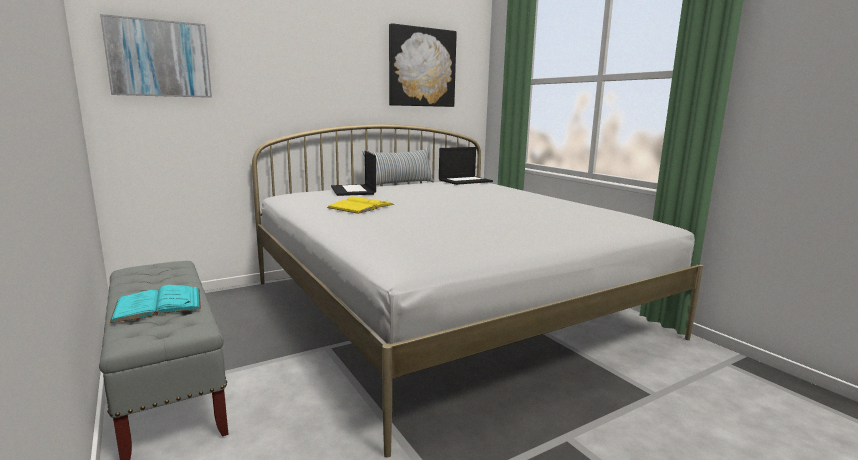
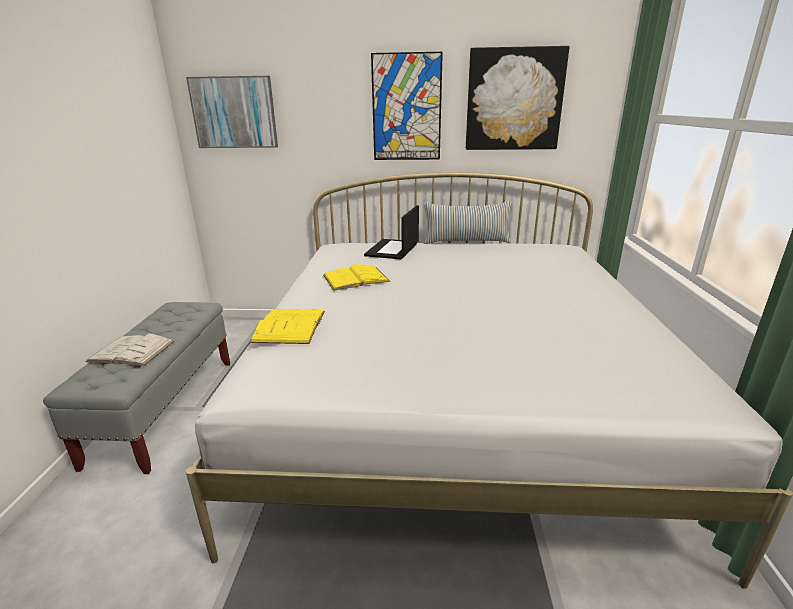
camera: 35 degrees right, 10 degrees up
turquoise book [110,285,201,323] -> white book [85,334,174,366]
laptop [439,147,493,185] -> none
none -> yellow book [250,309,325,344]
none -> picture [371,52,443,160]

